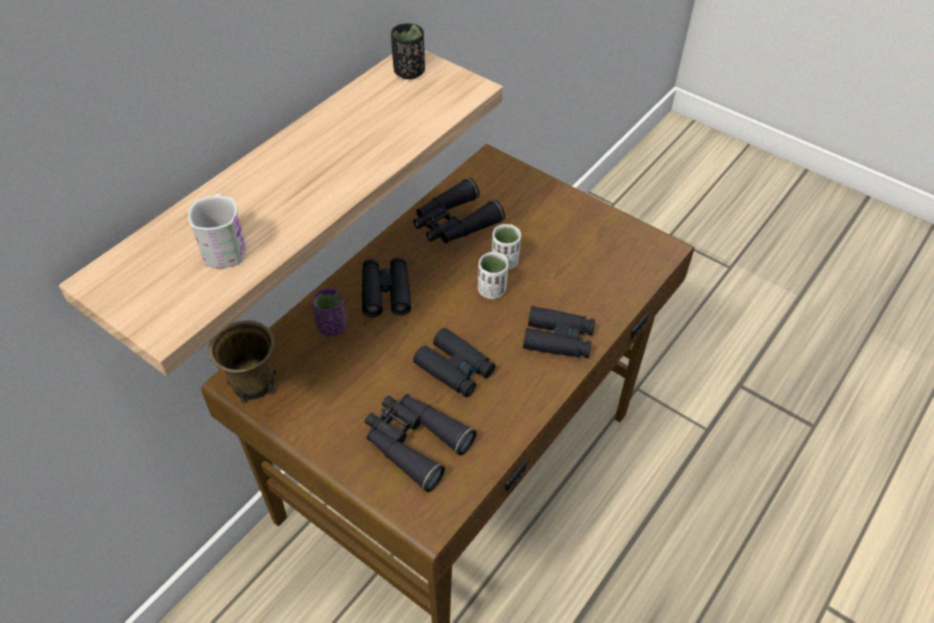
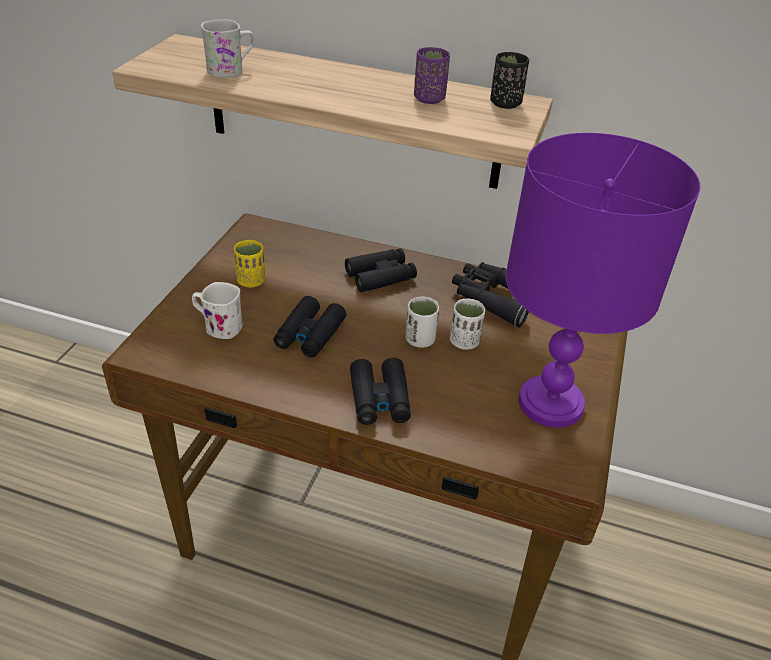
camera: 70 degrees right, 10 degrees down
brown mug [208,321,277,403] -> none
purple cup [312,288,347,337] -> purple cup moved to [414,47,450,104]
black binoculars [365,394,477,492] -> white mug [192,282,243,339]
none -> yellow cup [234,240,265,288]
none -> purple table lamp [506,133,700,428]

